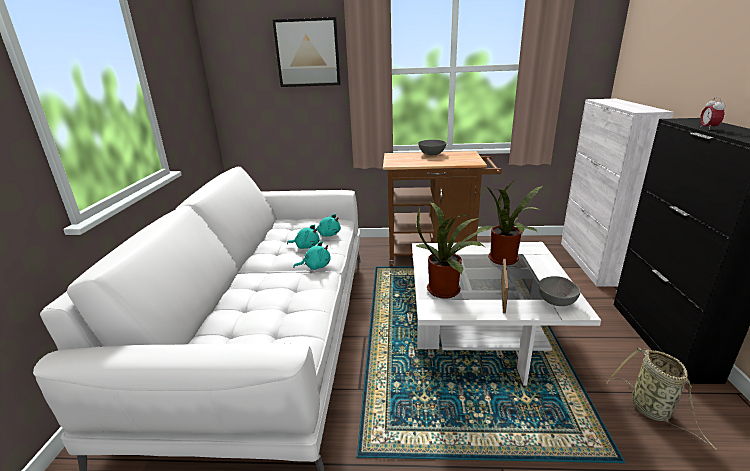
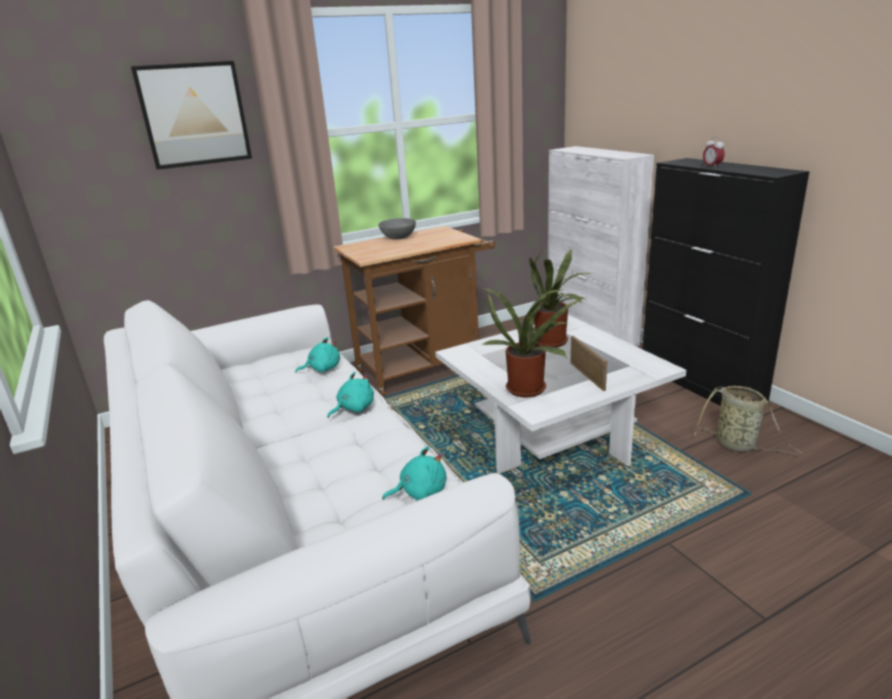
camera: 30 degrees left, 0 degrees up
turquoise plush toy [287,224,320,249] -> turquoise plush toy moved to [382,446,446,500]
grey bowl [538,276,581,306] -> none

